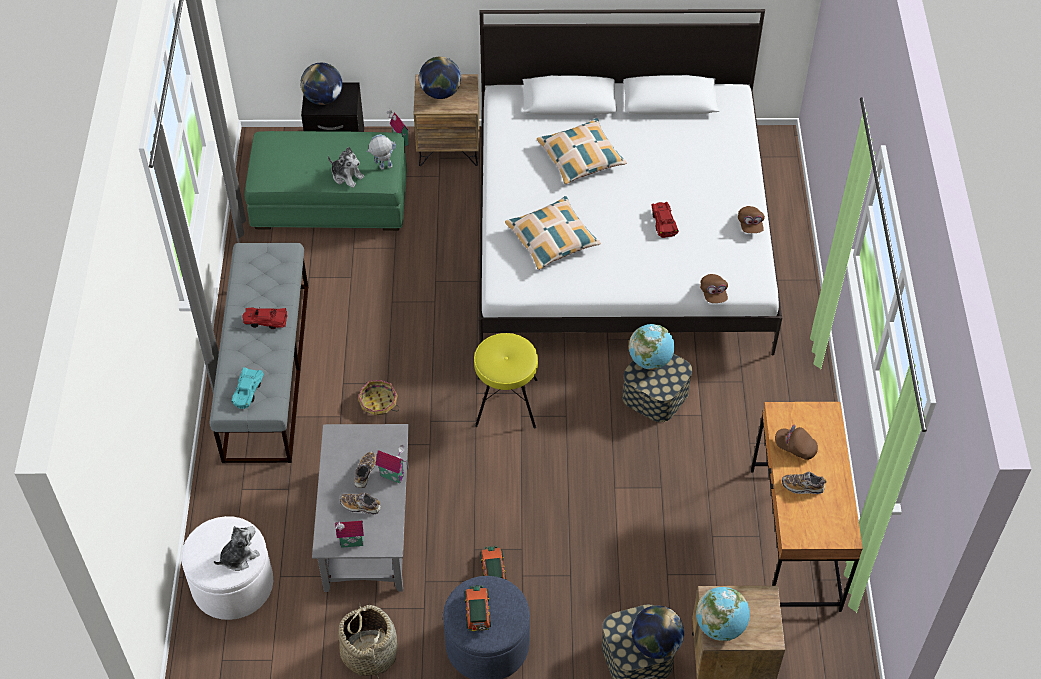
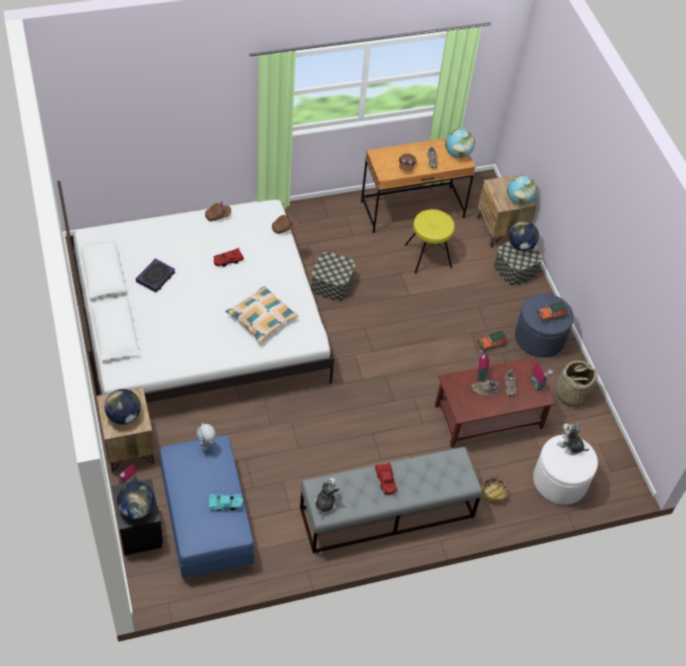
camera: 110 degrees left, 0 degrees up
turquoise toy car [232,367,264,409] -> turquoise toy car moved to [209,494,243,511]
green ottoman [244,131,407,231] -> blue ottoman [159,435,255,579]
grey coffee table [312,424,409,592] -> brown coffee table [435,357,556,448]
plush toy [328,147,364,188] -> plush toy moved to [314,478,340,514]
basket [358,380,400,416] -> basket moved to [481,476,510,503]
yellow stool [474,333,538,429] -> yellow stool moved to [405,209,454,274]
pillow [537,118,627,184] -> none
globe [629,324,675,370] -> globe moved to [445,128,475,158]
none -> book [136,258,175,293]

